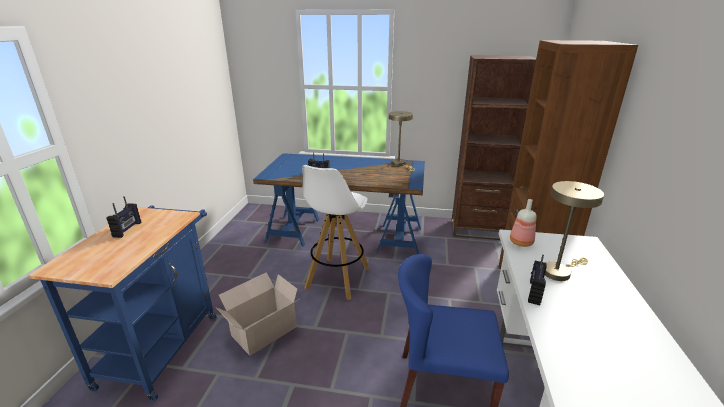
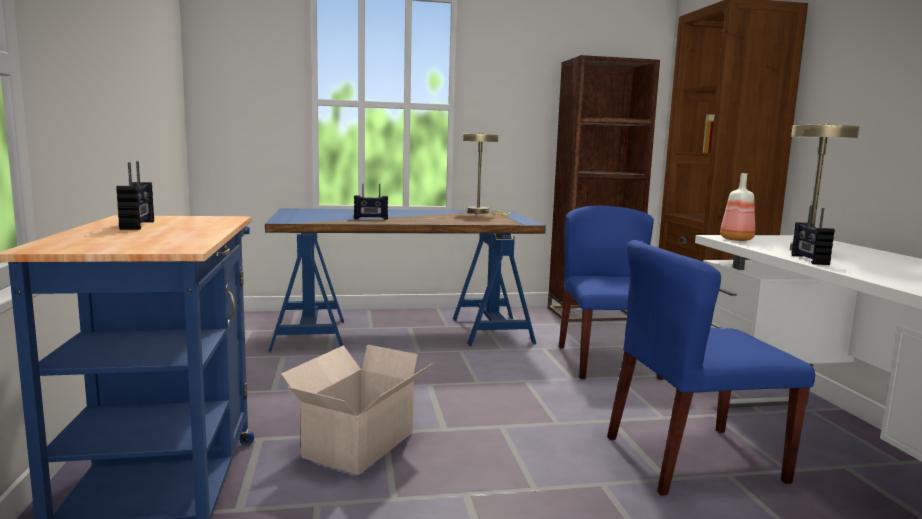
camera: 20 degrees left, 15 degrees down
white stool [302,165,370,300] -> none
none -> blue chair [559,206,664,380]

